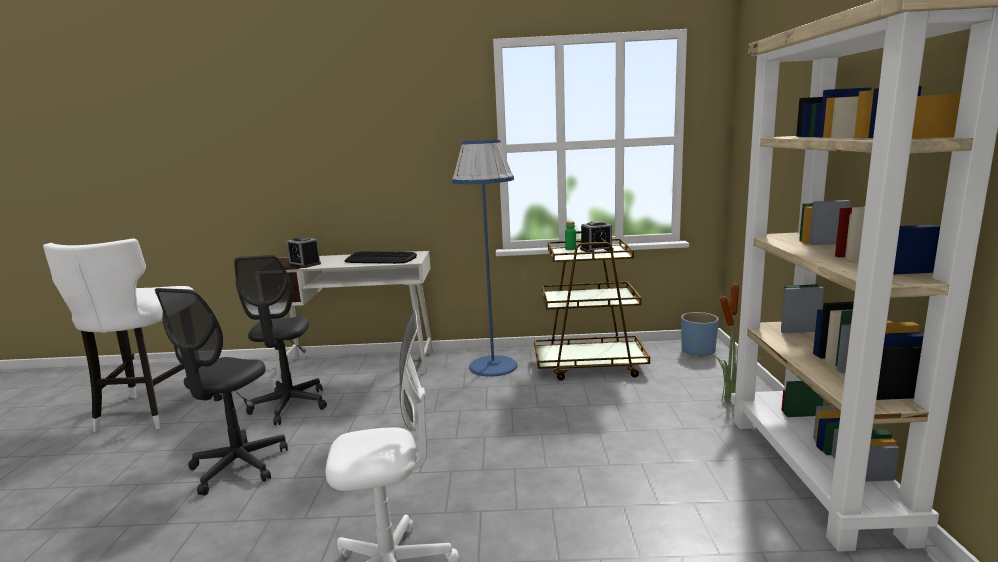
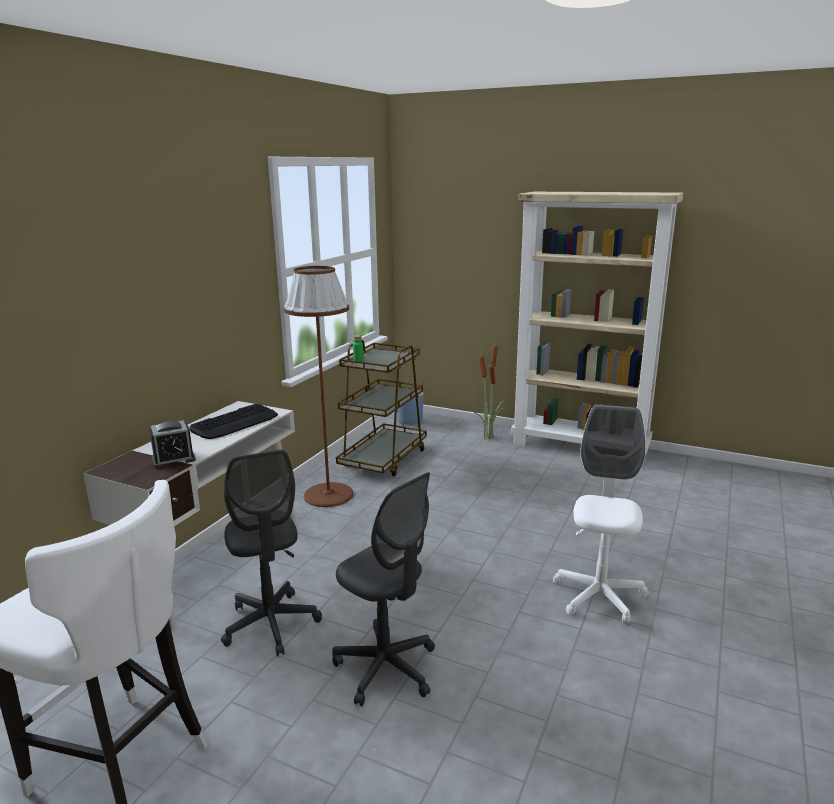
camera: 65 degrees left, 5 degrees up
grey office chair [234,255,327,425] -> grey office chair turned 45 degrees clockwise [221,450,322,656]
blue floor lamp [452,140,517,377] -> brown floor lamp [284,266,354,507]
alarm clock [580,221,614,252] -> none

